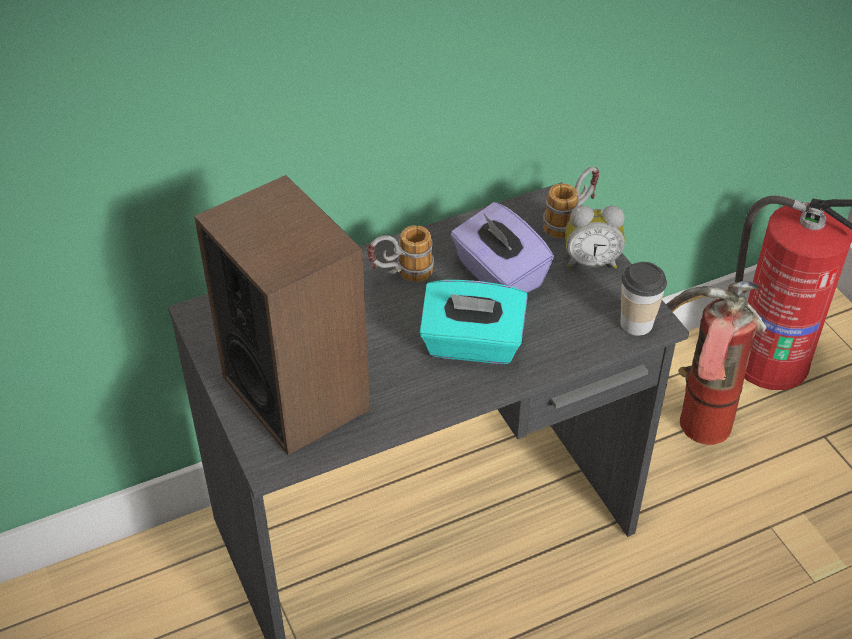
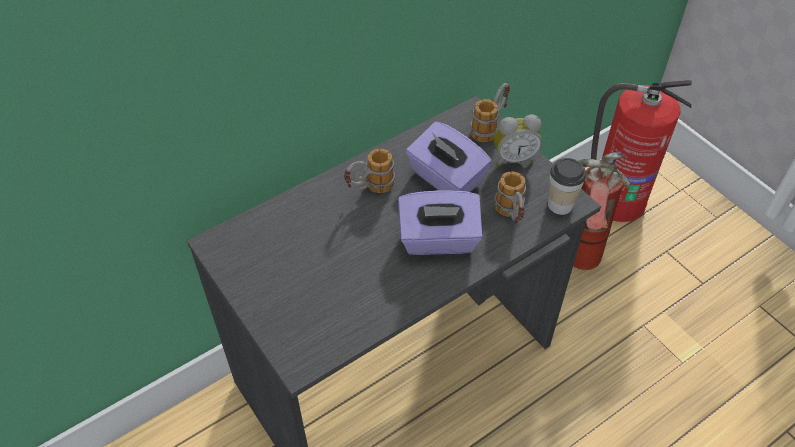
camera: 10 degrees left, 5 degrees up
speaker [194,175,370,455] -> none
turquoise tissue box [419,280,527,364] -> purple tissue box [398,190,483,255]
none -> mug [495,171,526,226]

